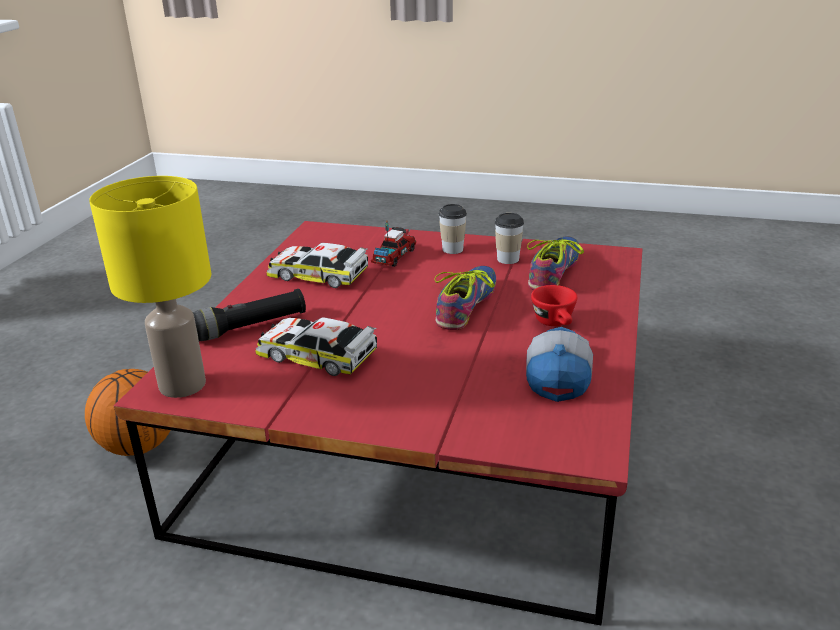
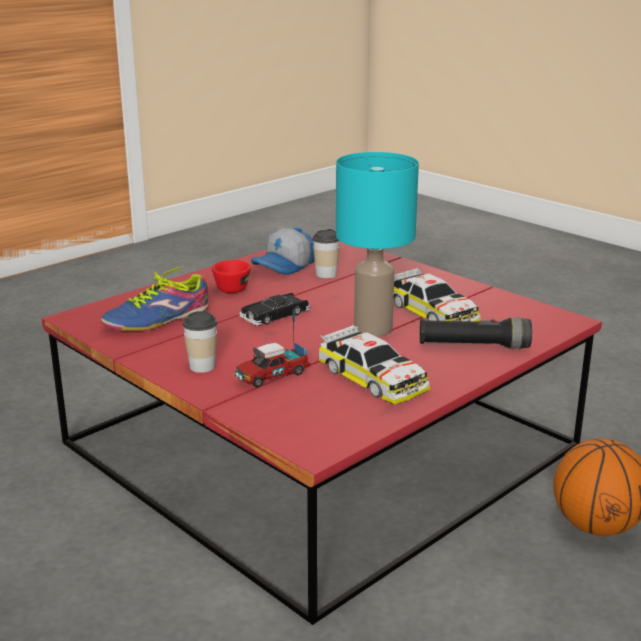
camera: 150 degrees left, 5 degrees down
yellow table lamp [89,176,211,398] -> none
shoe [434,266,496,330] -> black toy car [239,293,311,326]
cup [495,213,524,264] -> cup moved to [313,229,339,278]
none -> turquoise table lamp [336,152,419,337]

